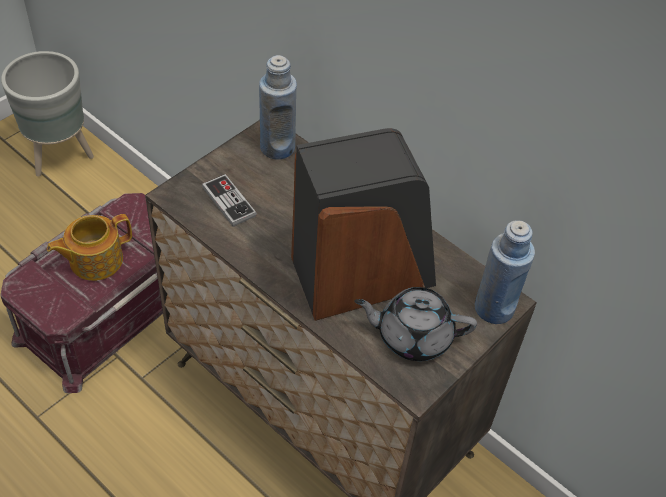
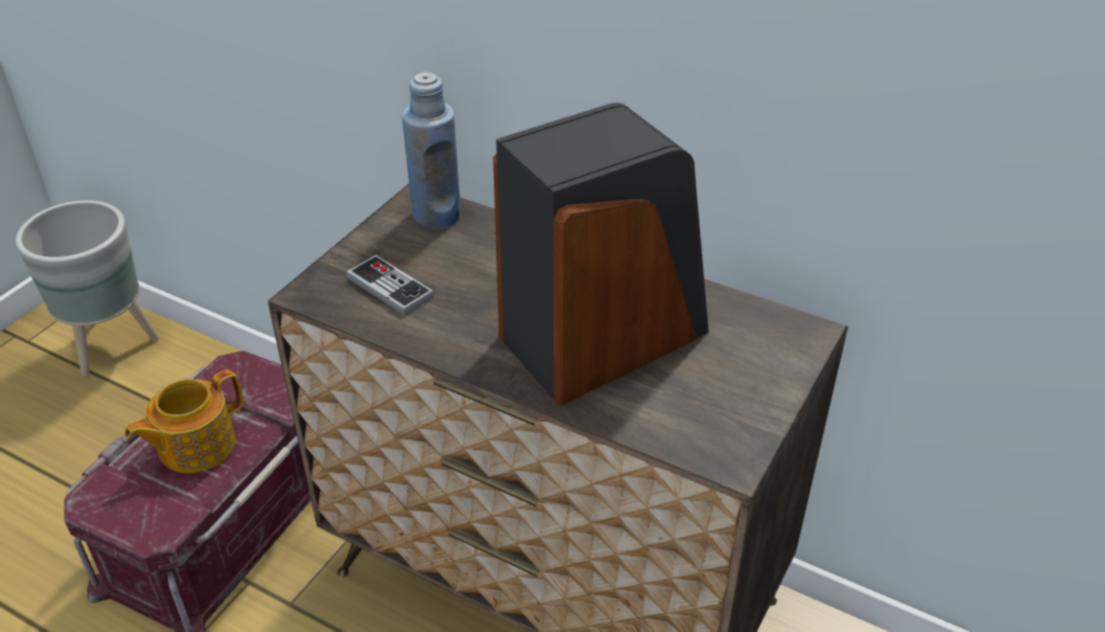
camera: 10 degrees left, 10 degrees down
grey teapot [354,287,477,361] -> none
blue bottle [475,220,535,324] -> none

